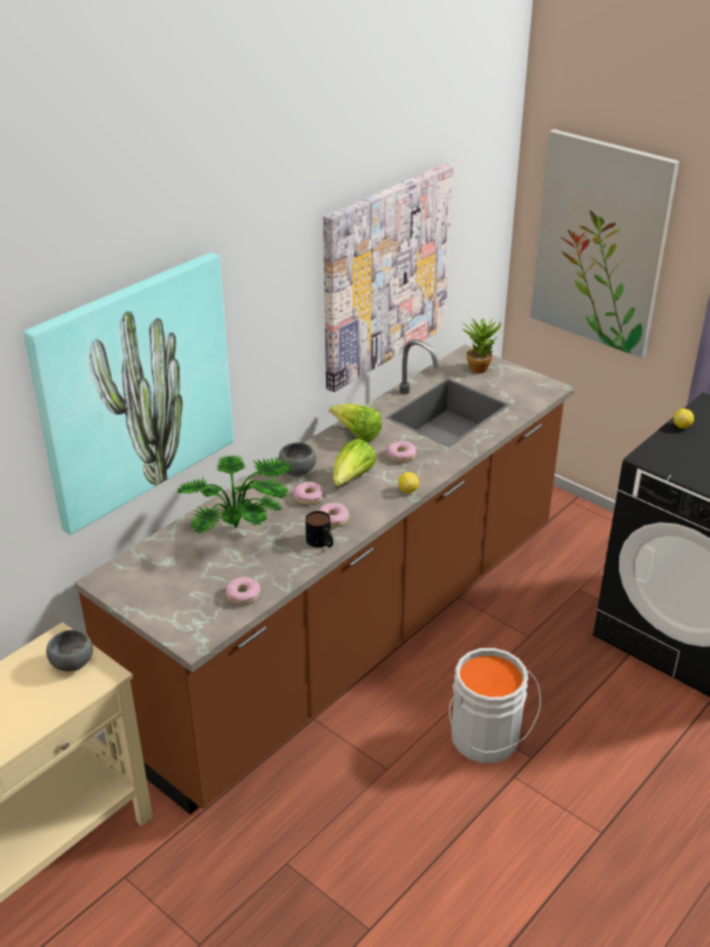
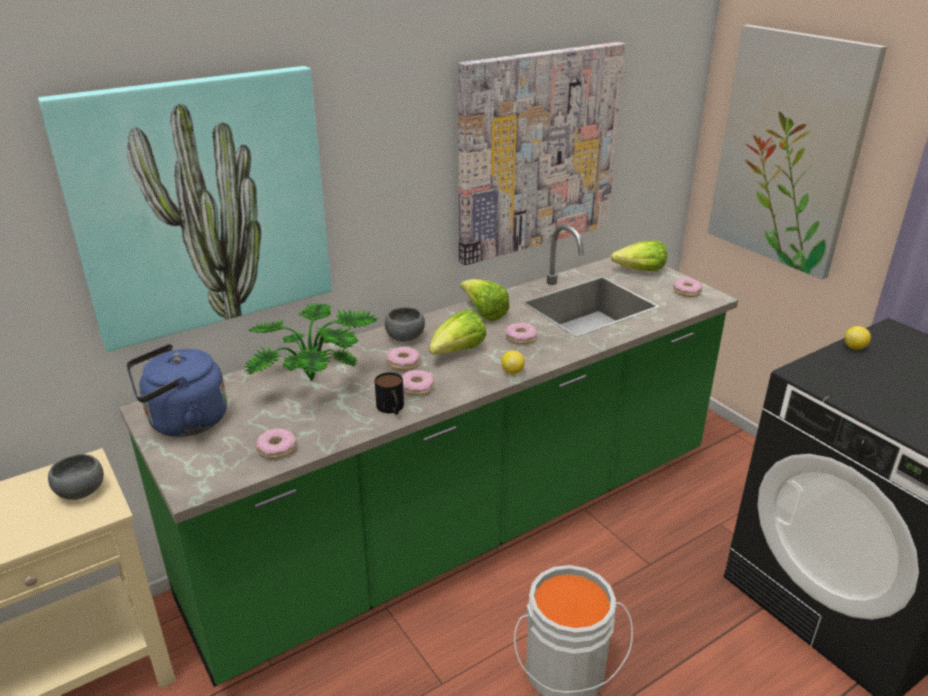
camera: 15 degrees right, 5 degrees down
brown counter [74,339,575,814] -> green counter [119,224,738,687]
potted plant [462,318,502,373] -> lettuce [611,240,667,271]
none -> blue kettle [126,344,227,437]
none -> donut [673,278,702,297]

